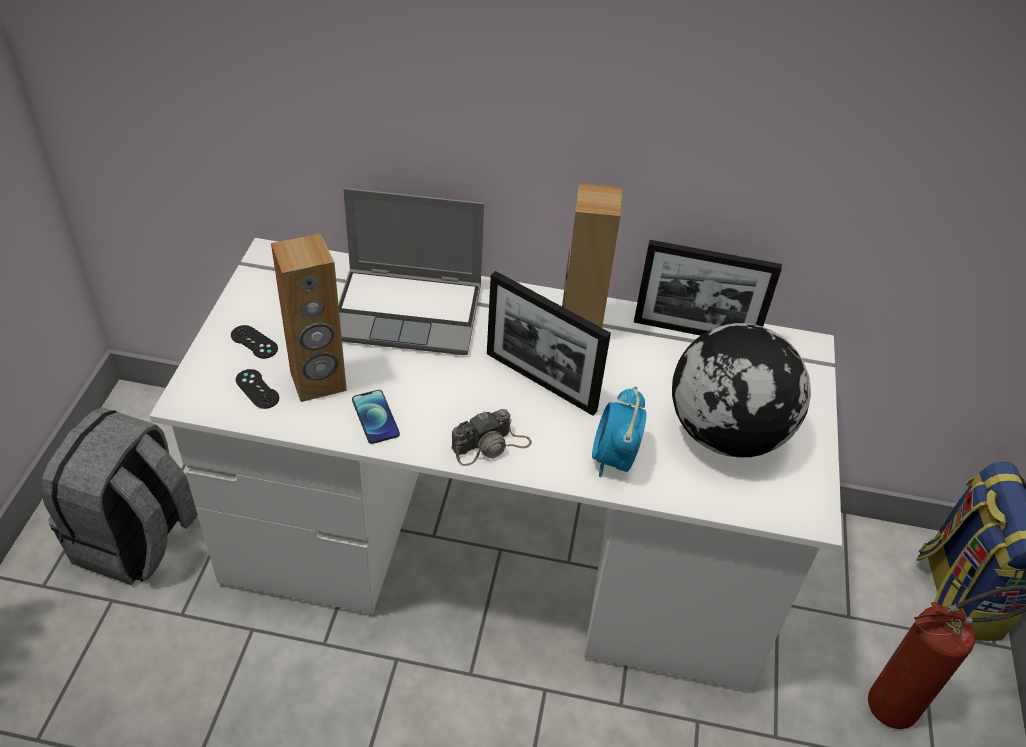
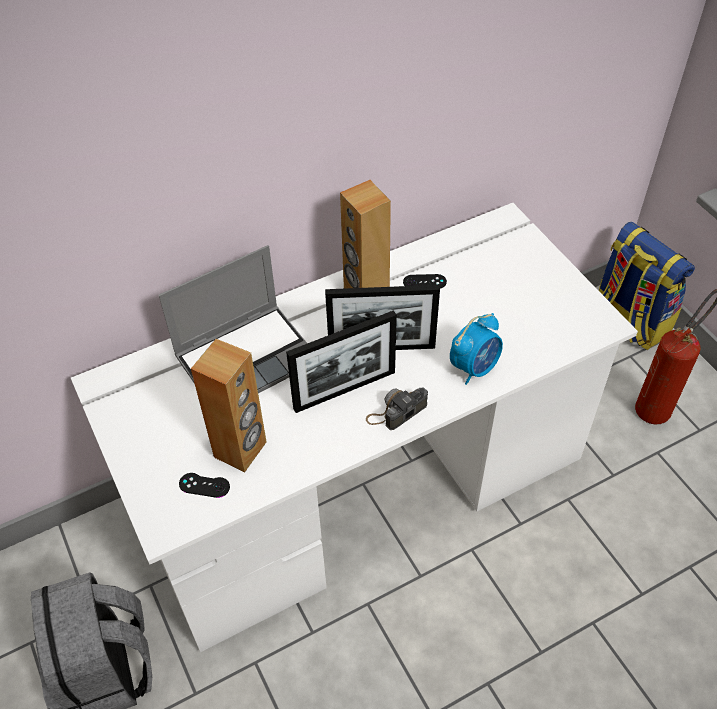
camera: 35 degrees left, 5 degrees up
black game controller [231,325,278,358] -> black game controller moved to [403,274,447,288]
phone [352,390,400,444] -> none
camera [451,409,532,466] -> camera turned 150 degrees counterclockwise [366,387,428,430]
alarm clock [592,386,646,477] -> alarm clock turned 105 degrees counterclockwise [450,313,503,385]
picture frame [634,240,782,336] -> picture frame moved to [286,310,397,413]
globe [672,323,811,458] -> none

